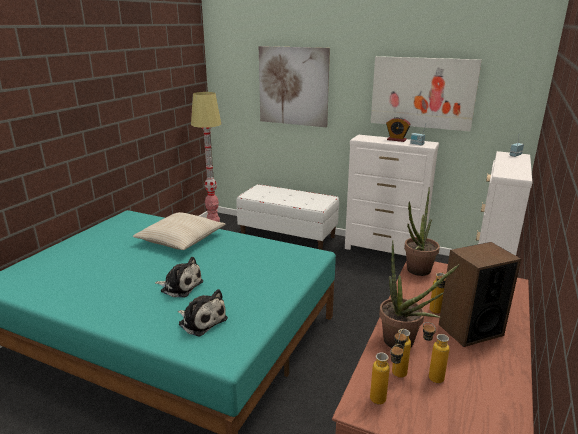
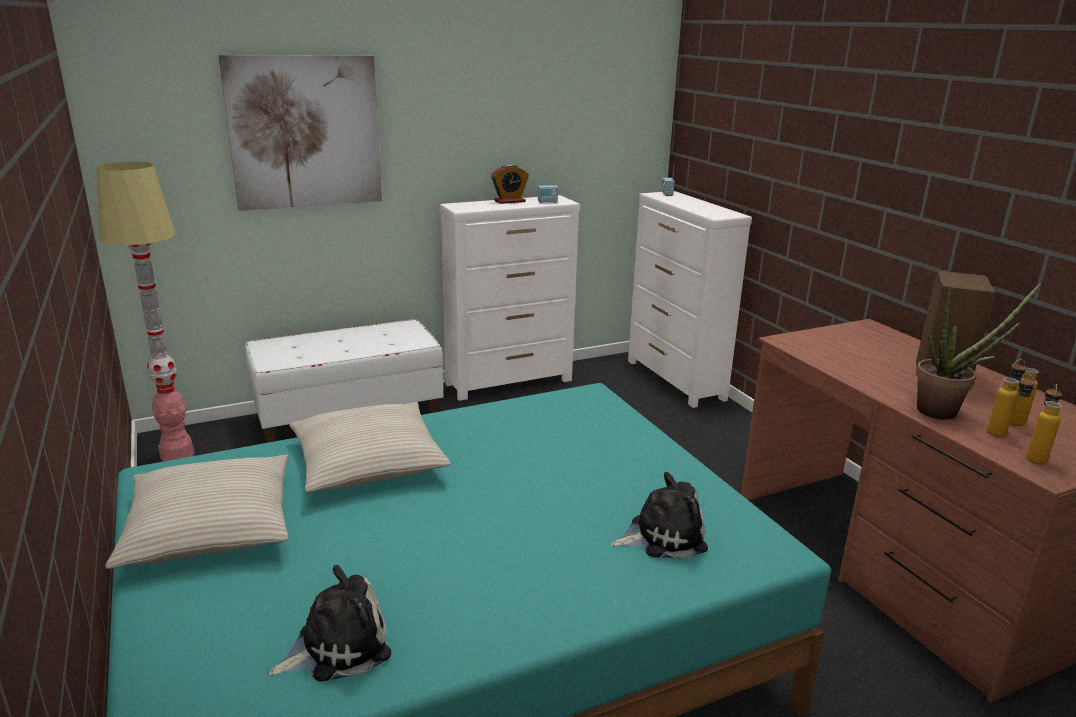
camera: 50 degrees left, 0 degrees up
plush toy [155,257,203,298] -> plush toy moved to [269,565,391,682]
picture [371,56,482,131] -> none
potted plant [404,187,440,276] -> none
bottle [429,272,446,314] -> none
none -> beige pillow [106,454,289,569]

